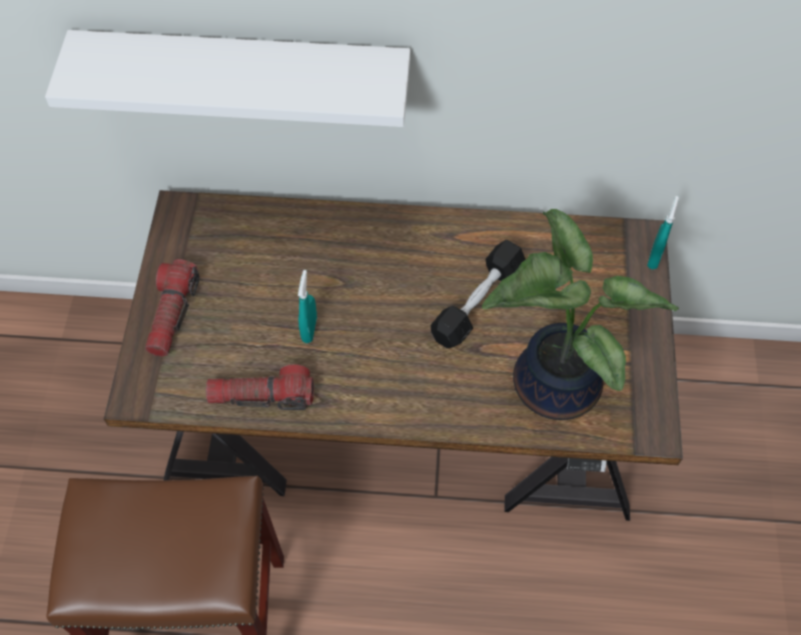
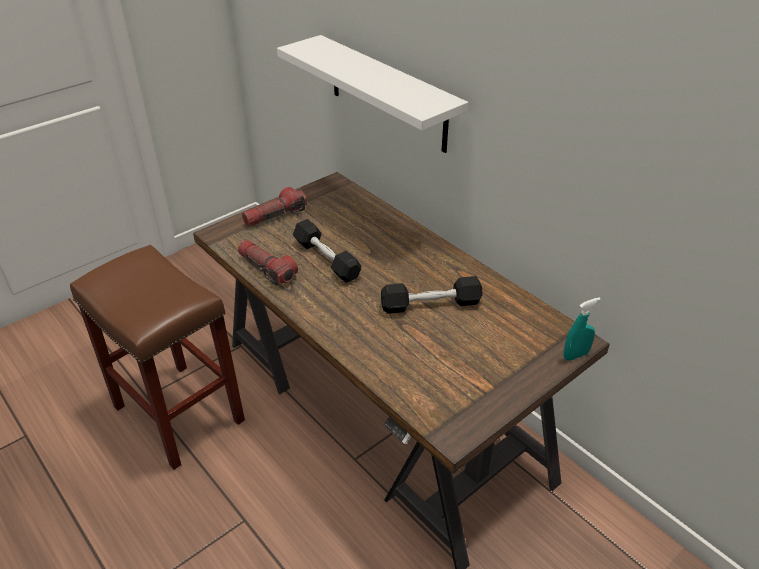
camera: 45 degrees right, 20 degrees down
turquoise spray bottle [298,270,317,343] -> black dumbbell [293,219,361,283]
potted plant [481,209,679,420] -> none

